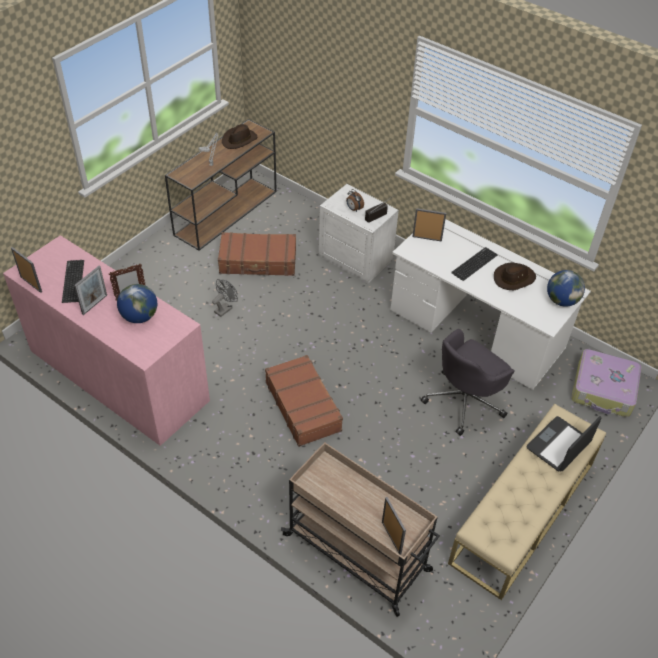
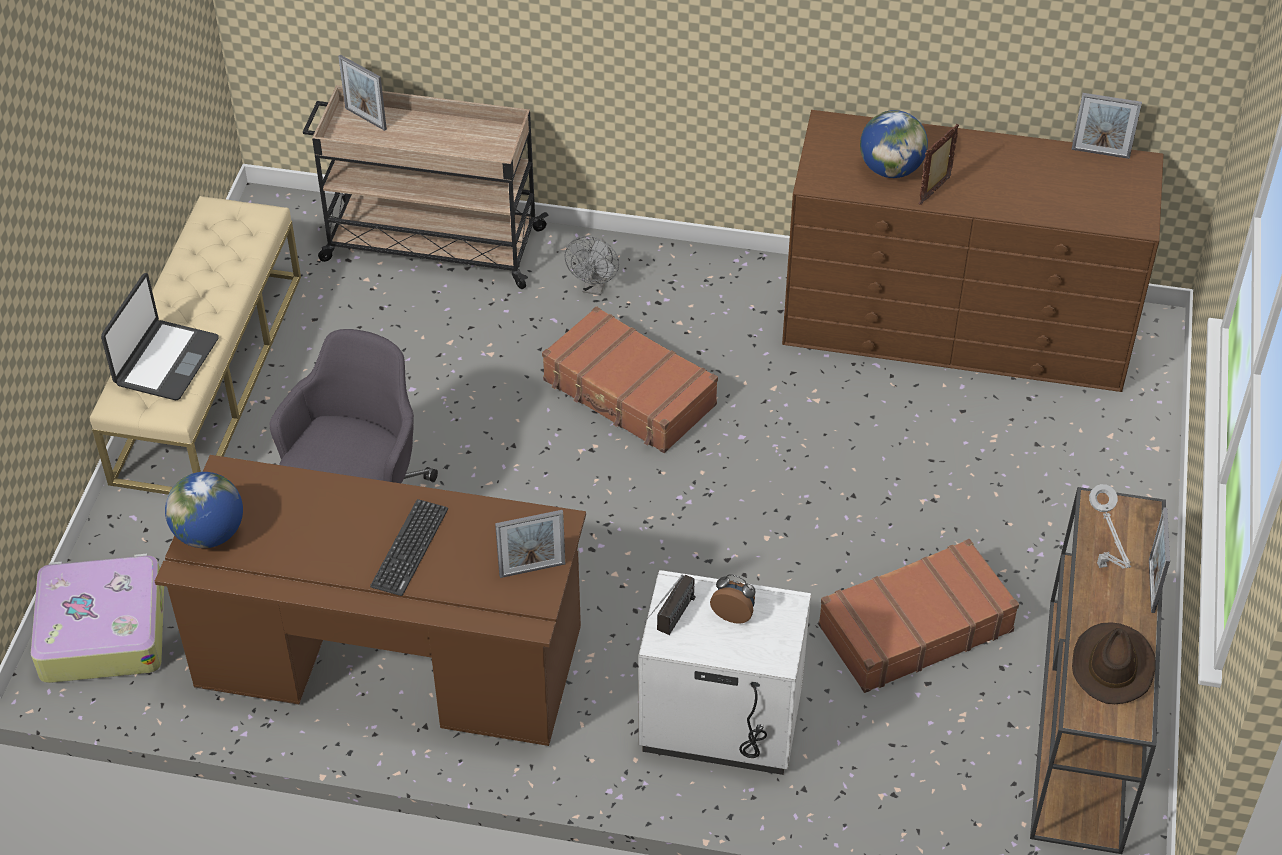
camera: 155 degrees right, 0 degrees up
pink dresser [3,235,210,446] -> brown dresser [782,110,1164,392]
keyboard [62,260,84,303] -> none
picture frame [74,266,107,315] -> picture frame moved to [1149,508,1170,613]
grey fan [212,279,238,317] -> grey fan moved to [565,236,619,295]
white desk [390,219,591,390] -> brown desk [155,455,586,746]
brown hat [494,262,536,290] -> none

